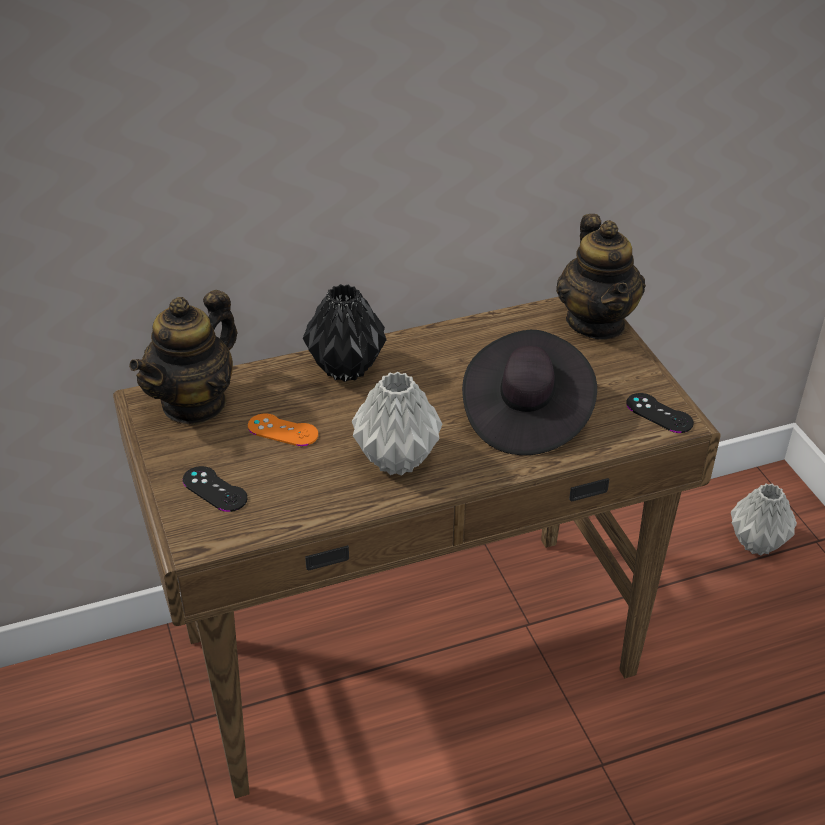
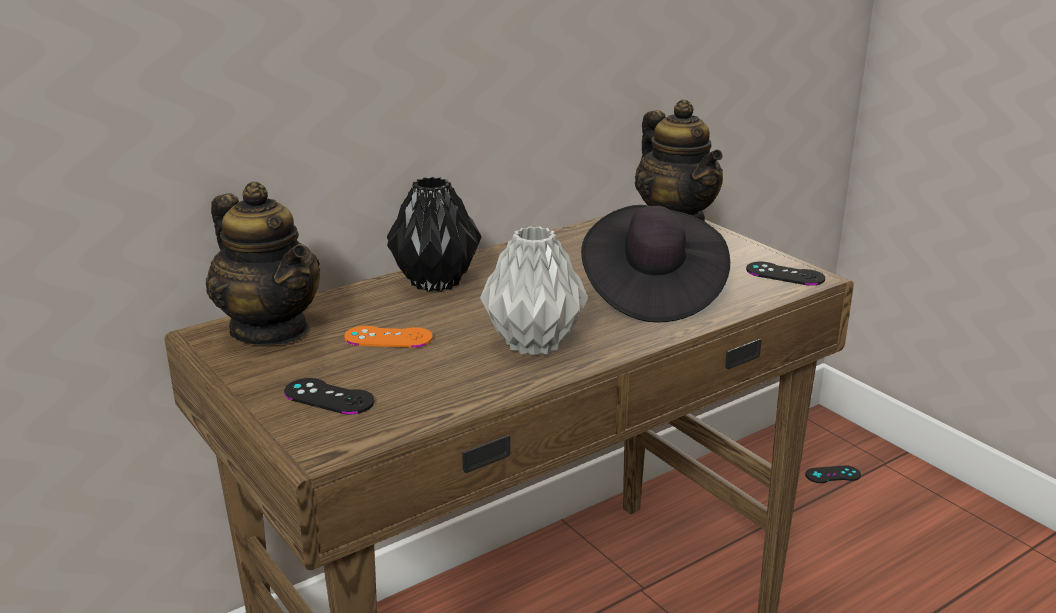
camera: 15 degrees left, 15 degrees down
teapot [129,290,237,425] -> teapot turned 60 degrees counterclockwise [206,182,321,345]
grey vase [731,483,797,555] -> black game controller [805,465,861,483]

